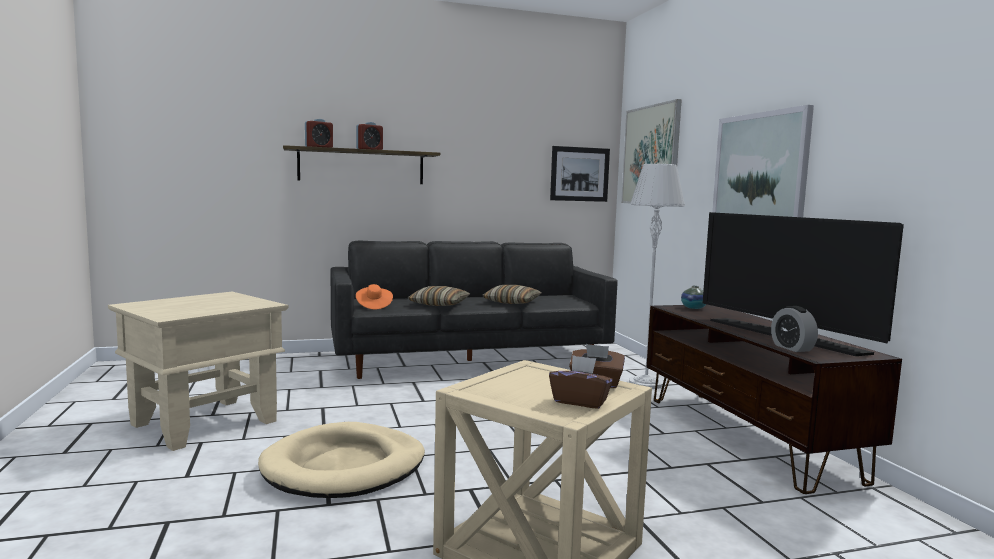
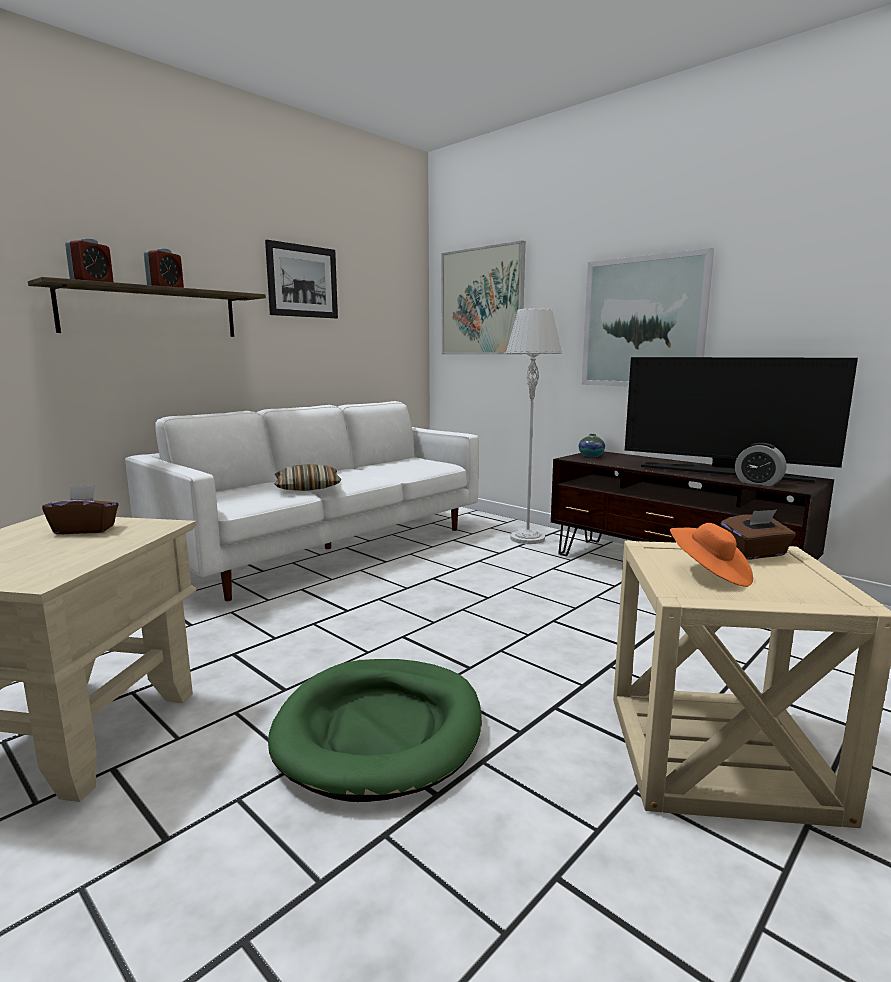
camera: 30 degrees left, 5 degrees up
beige dog bed [258,422,425,498] -> green dog bed [268,659,482,802]
black sofa [331,241,618,379] -> white sofa [125,401,479,601]
orange hat [356,284,393,310] -> orange hat moved to [670,523,753,587]
pillow [483,285,542,304] -> none
brown tissue box [549,355,613,409] -> brown tissue box moved to [42,485,119,534]
picture [550,146,610,202] -> picture moved to [265,240,338,318]

